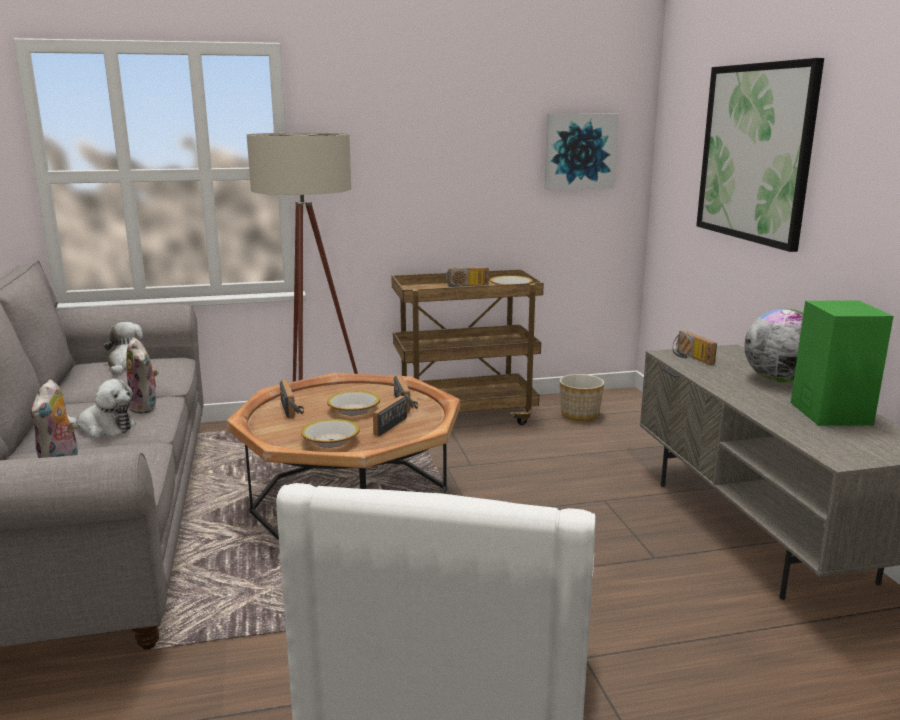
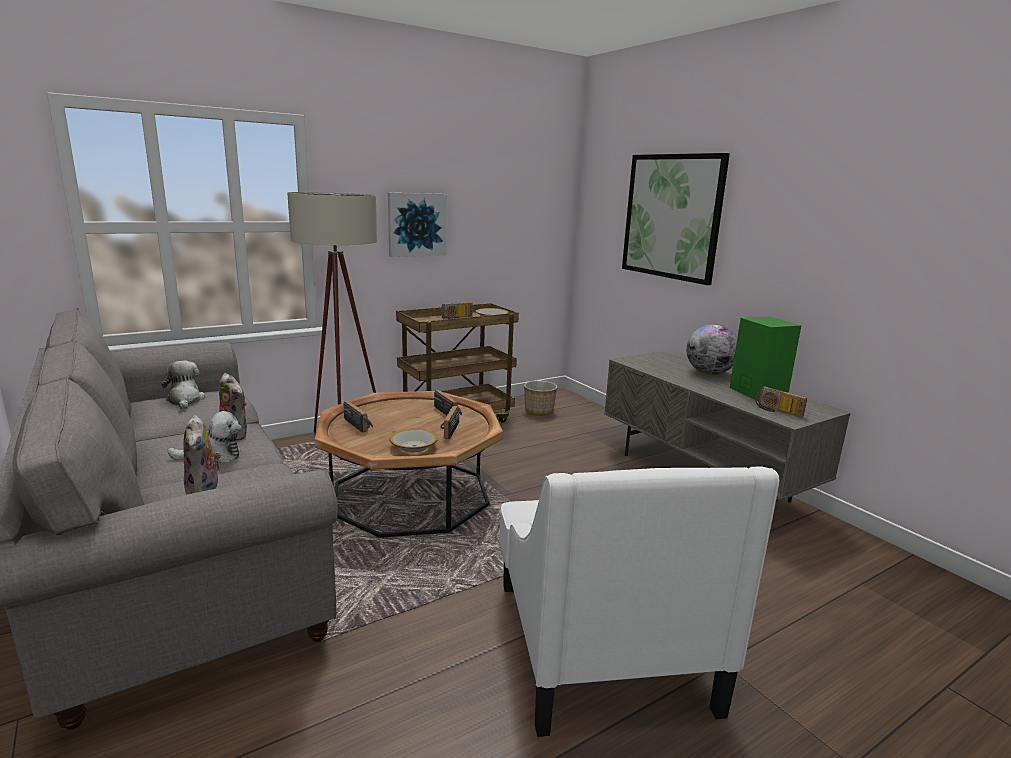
camera: 20 degrees left, 0 degrees up
bowl [327,391,380,416] -> none
picture [544,114,619,190] -> picture moved to [388,193,447,257]
radio [672,331,717,365] -> radio moved to [755,386,807,417]

